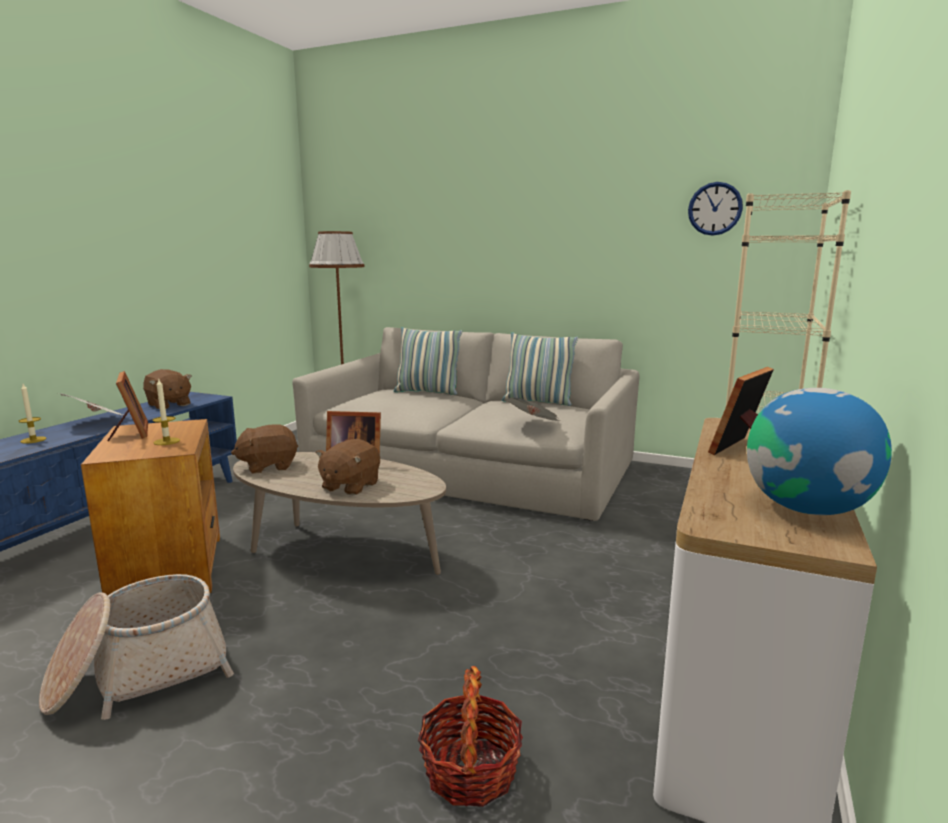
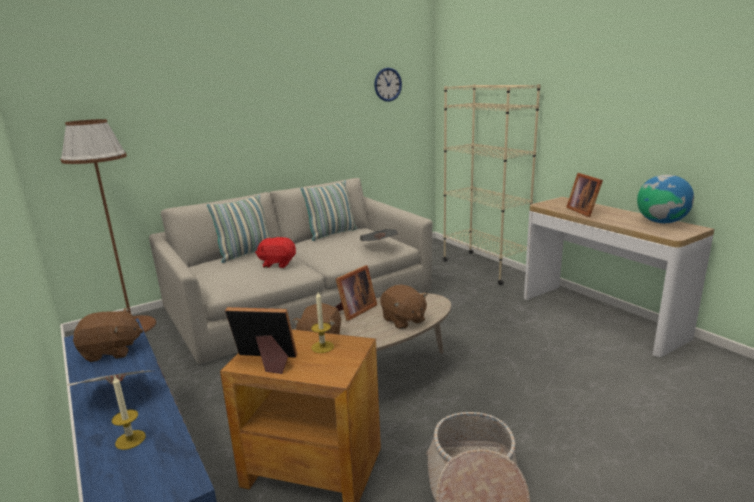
camera: 55 degrees left, 5 degrees up
basket [418,666,523,807] -> none
none -> red plush toy [255,237,296,268]

